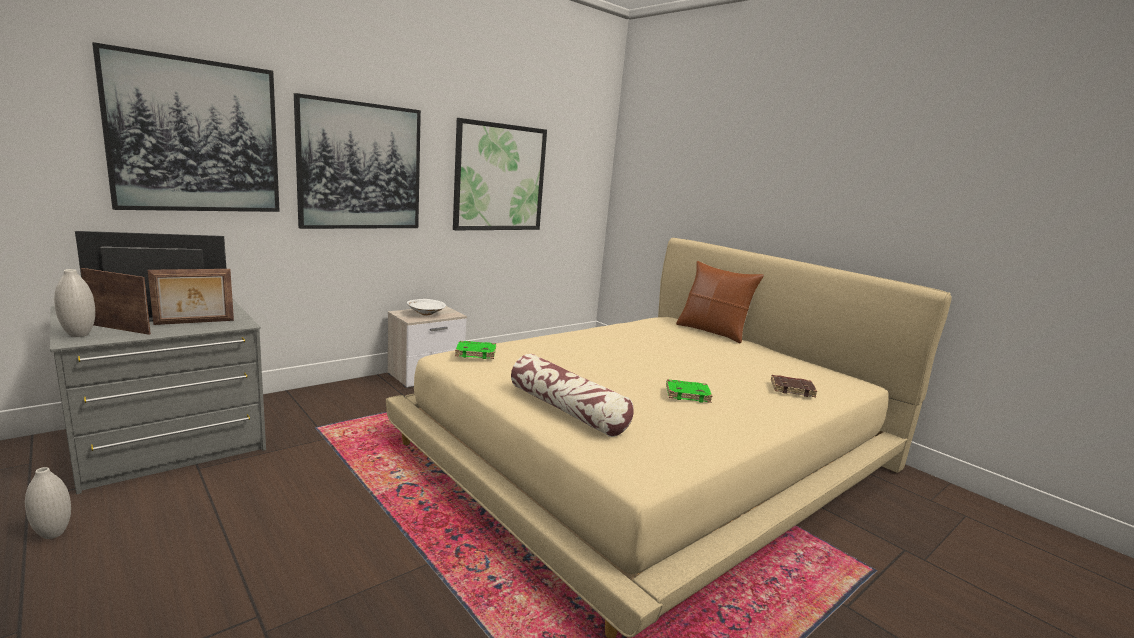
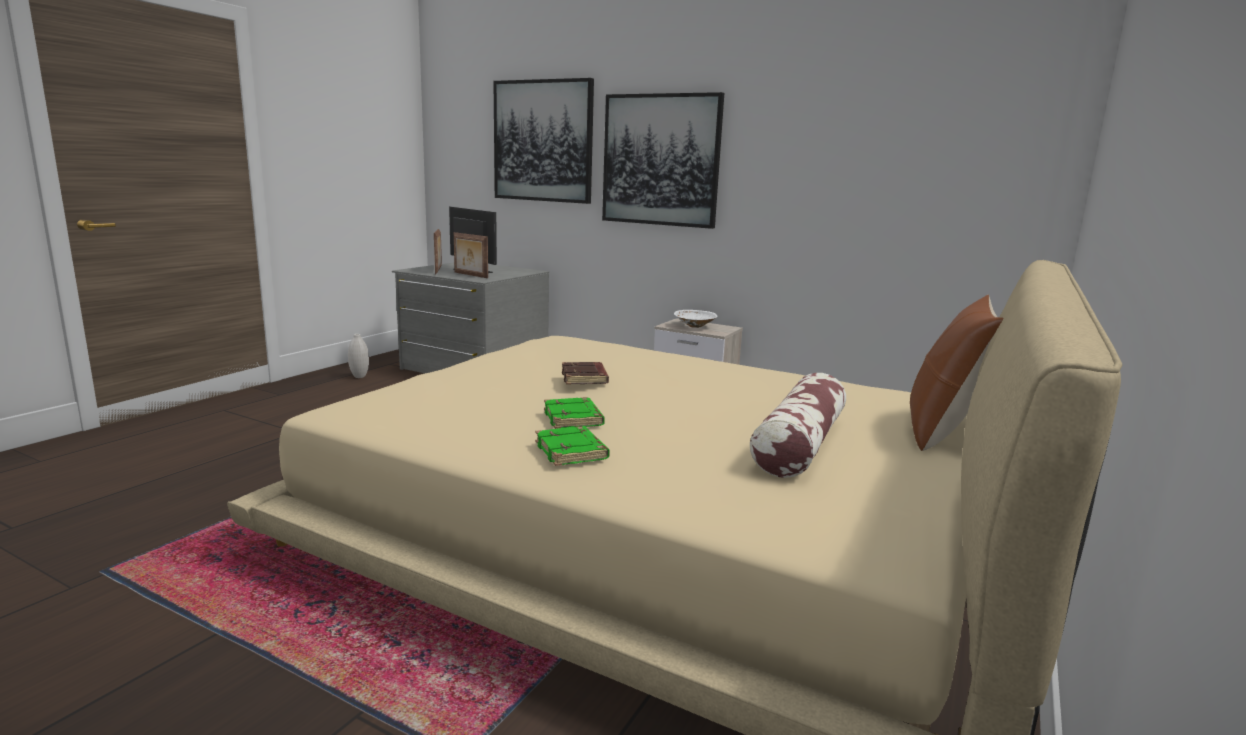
camera: 70 degrees right, 0 degrees up
white vase [54,269,95,337] -> none
picture [453,118,547,230] -> none
green book [455,341,496,359] -> green book moved to [535,426,610,466]
pillow [511,354,634,437] -> pillow moved to [750,373,846,478]
brown book [771,375,817,397] -> brown book moved to [562,362,609,384]

